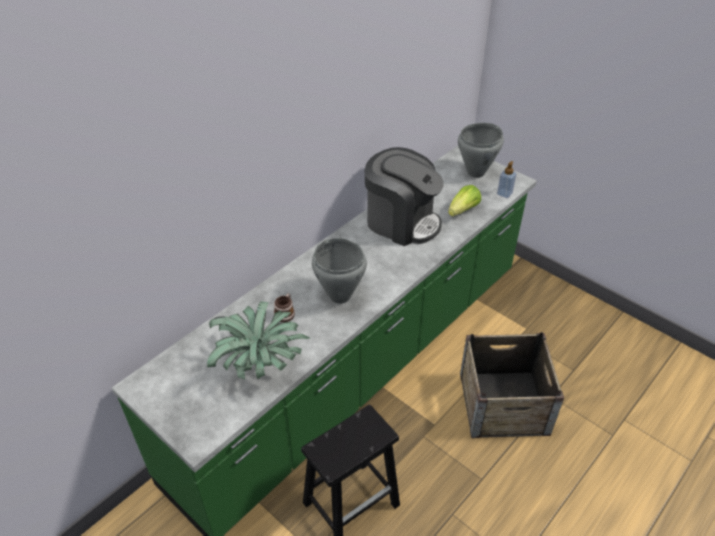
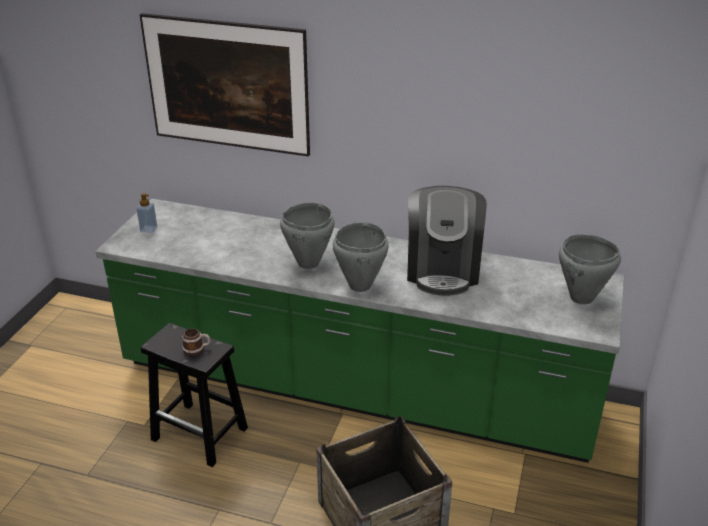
camera: 65 degrees right, 10 degrees down
potted plant [207,301,309,380] -> none
mug [274,293,295,322] -> mug moved to [182,329,210,356]
lettuce [448,185,481,217] -> none
soap dispenser [497,161,516,198] -> soap dispenser moved to [136,193,157,233]
none -> picture [140,13,310,157]
none -> grey cooking pot [333,222,389,292]

